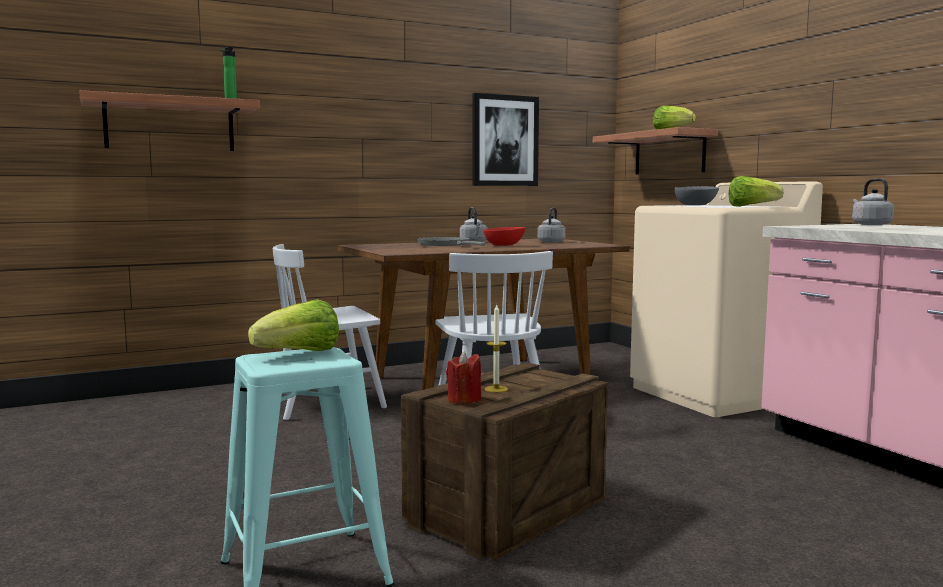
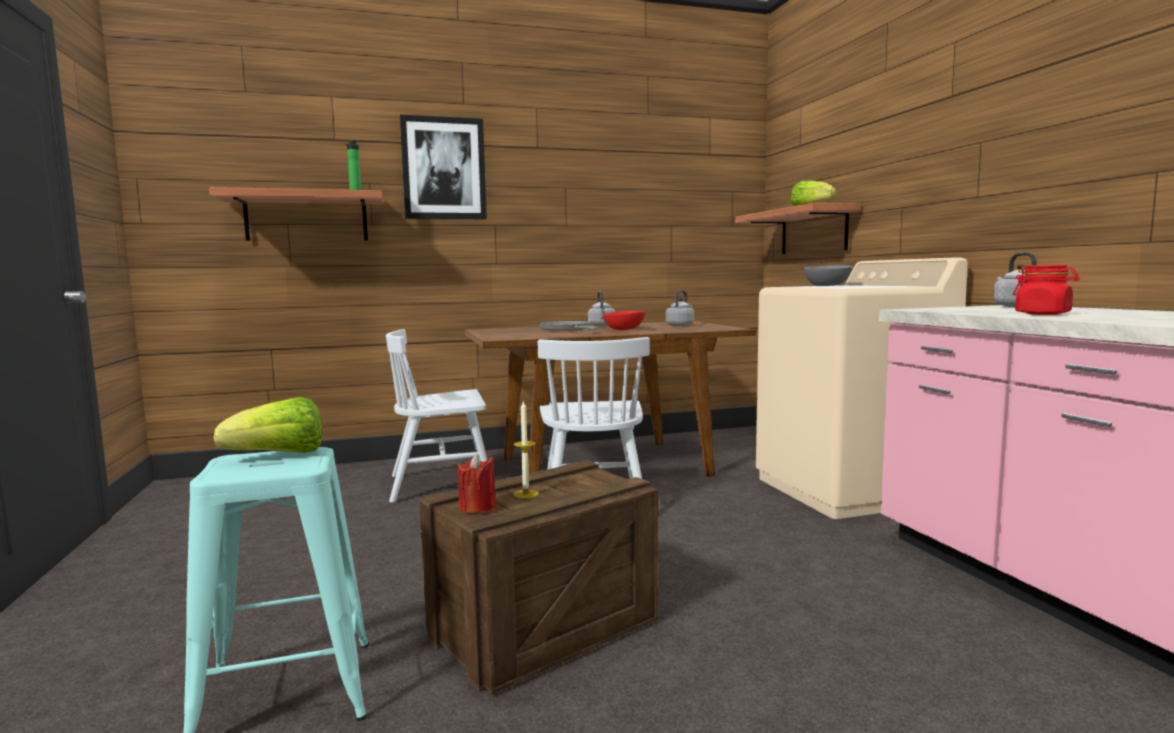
camera: 10 degrees right, 0 degrees up
picture [472,93,539,186] -> picture moved to [400,115,487,219]
lettuce [729,176,783,207] -> none
none -> red jar [1013,265,1080,315]

